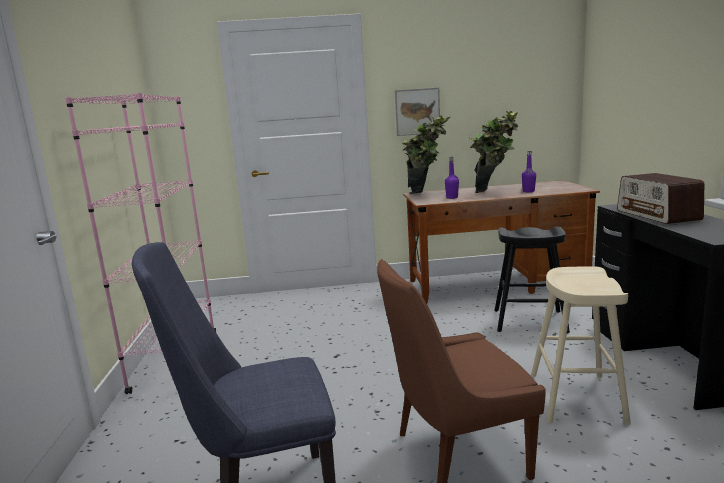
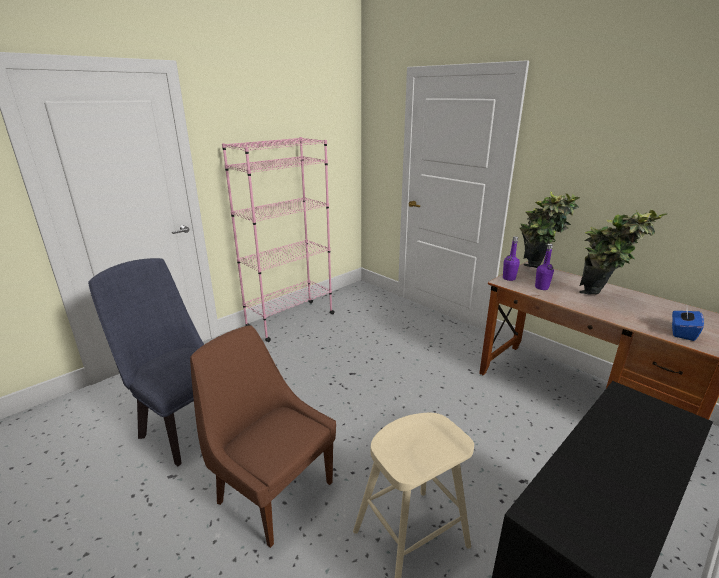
camera: 50 degrees right, 10 degrees up
picture [395,87,440,136] -> none
black stool [494,226,570,333] -> none
purple bottle [522,151,536,192] -> purple bottle moved to [503,236,520,281]
radio [617,173,704,224] -> none
none -> blue tissue box [672,309,704,341]

